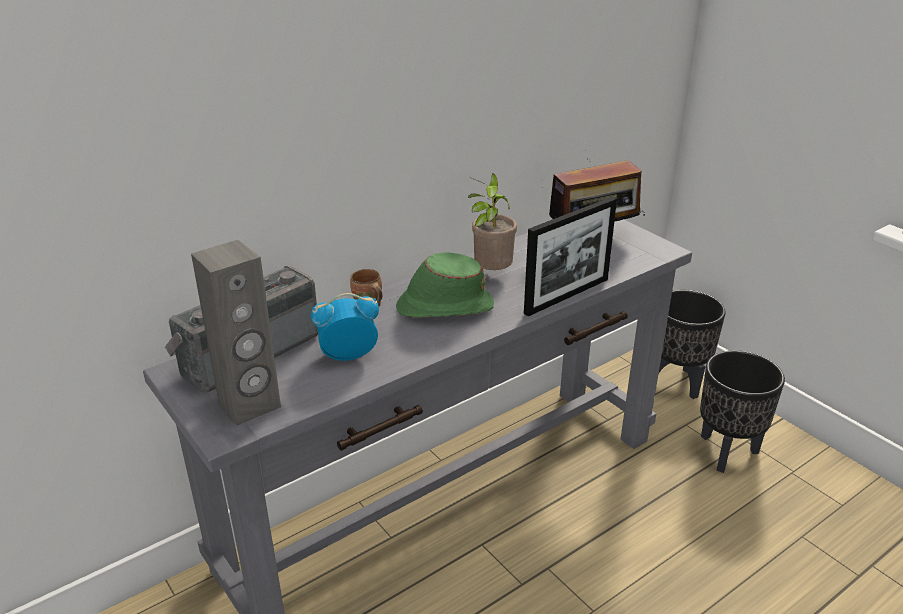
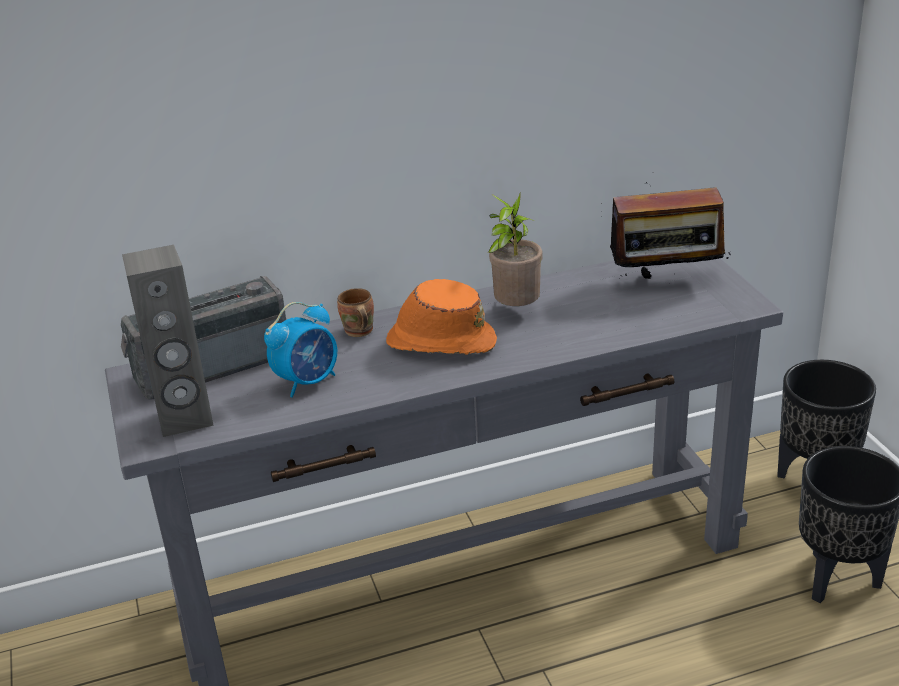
camera: 20 degrees right, 0 degrees up
alarm clock [311,293,379,361] -> alarm clock turned 135 degrees clockwise [264,302,337,398]
green hat [396,252,494,318] -> orange hat [386,279,497,355]
picture frame [524,197,617,316] -> none

